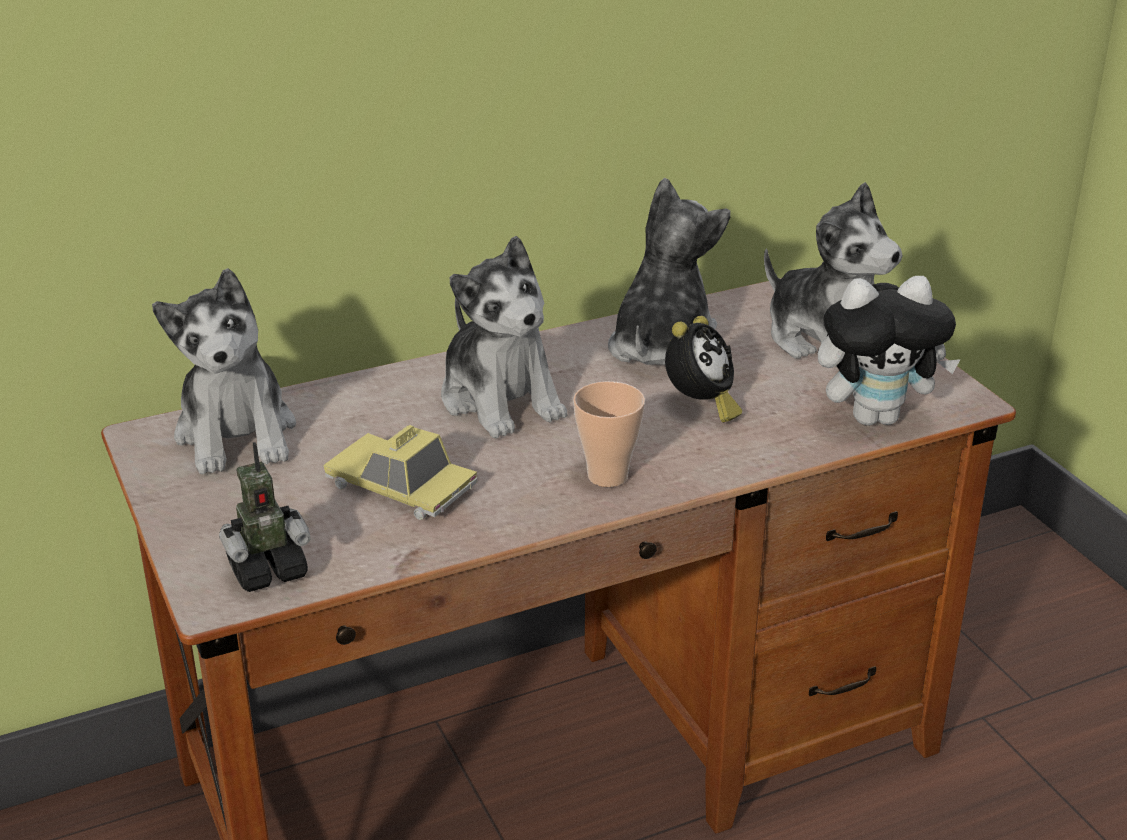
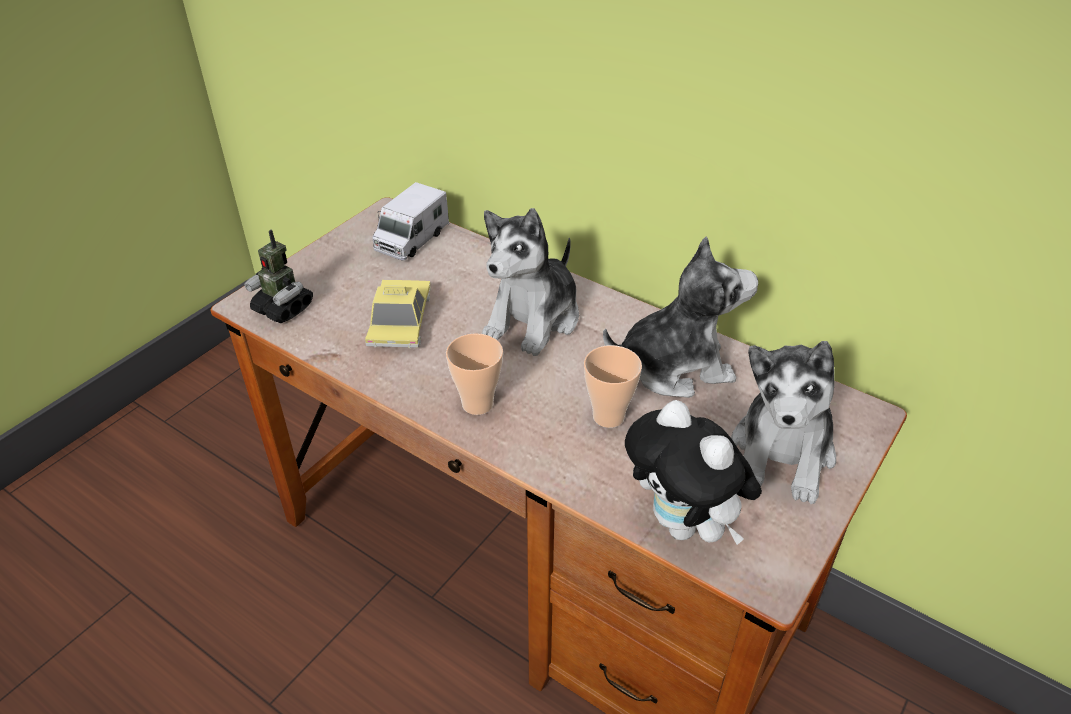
camera: 60 degrees right, 10 degrees up
plush toy [152,268,296,475] -> toy truck [372,182,449,260]
alarm clock [665,316,742,422] -> cup [584,345,642,428]

